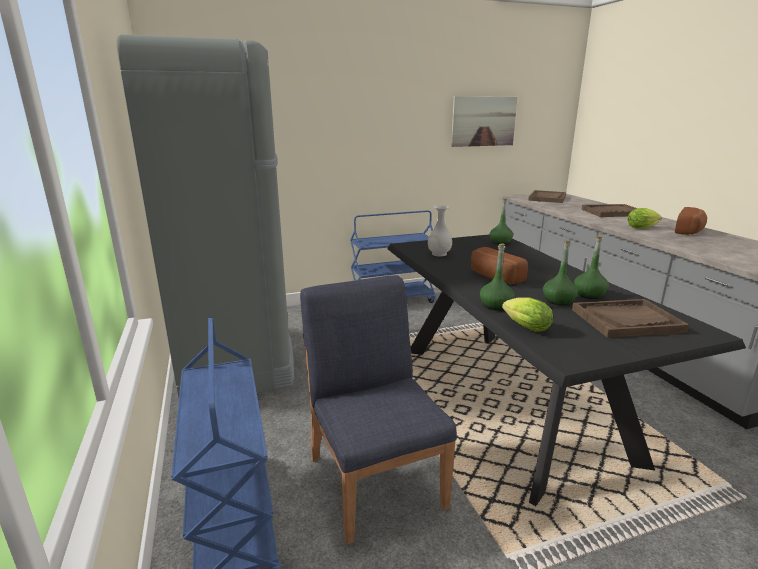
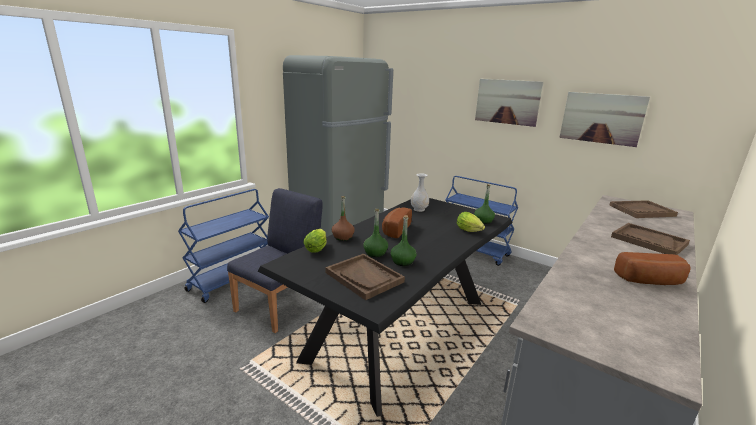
camera: 55 degrees right, 0 degrees up
green bottle [480,244,514,311] -> brown bottle [332,196,355,241]
lettuce [628,208,662,229] -> lettuce moved to [457,212,485,232]
none -> picture [475,79,544,127]

